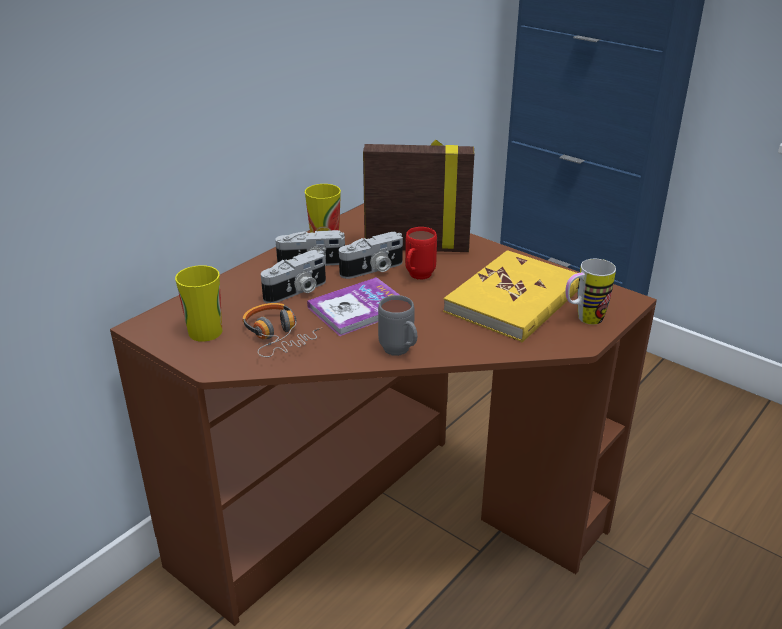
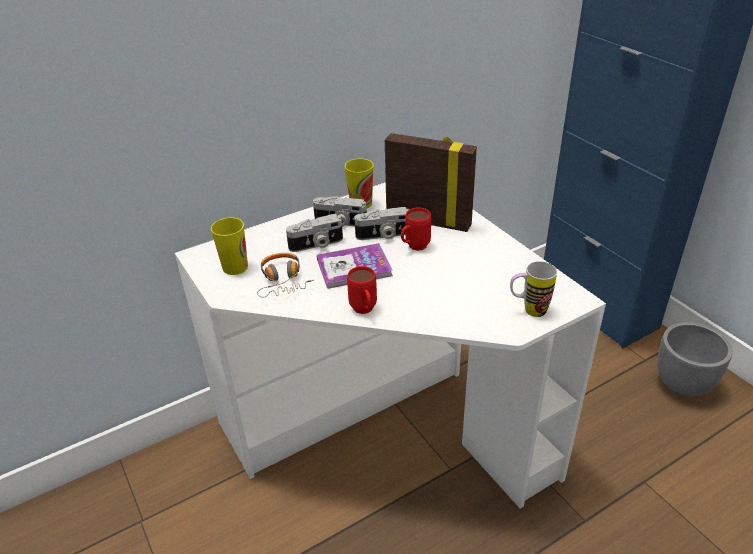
camera: 20 degrees right, 5 degrees up
brown desk [110,203,657,626] -> white desk [175,182,606,508]
grey mug [378,295,417,356] -> red mug [347,266,377,314]
yellow book [443,250,579,342] -> none
none -> grey planter [657,322,733,397]

